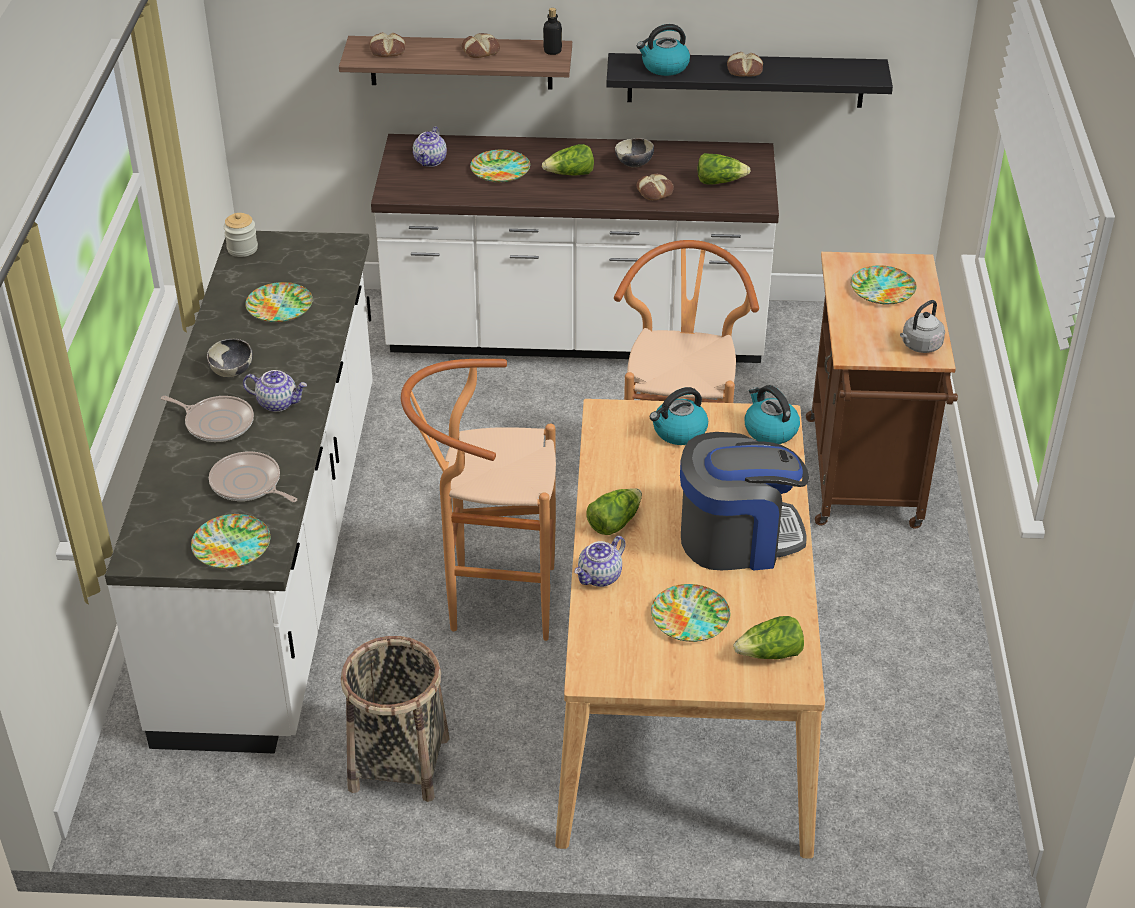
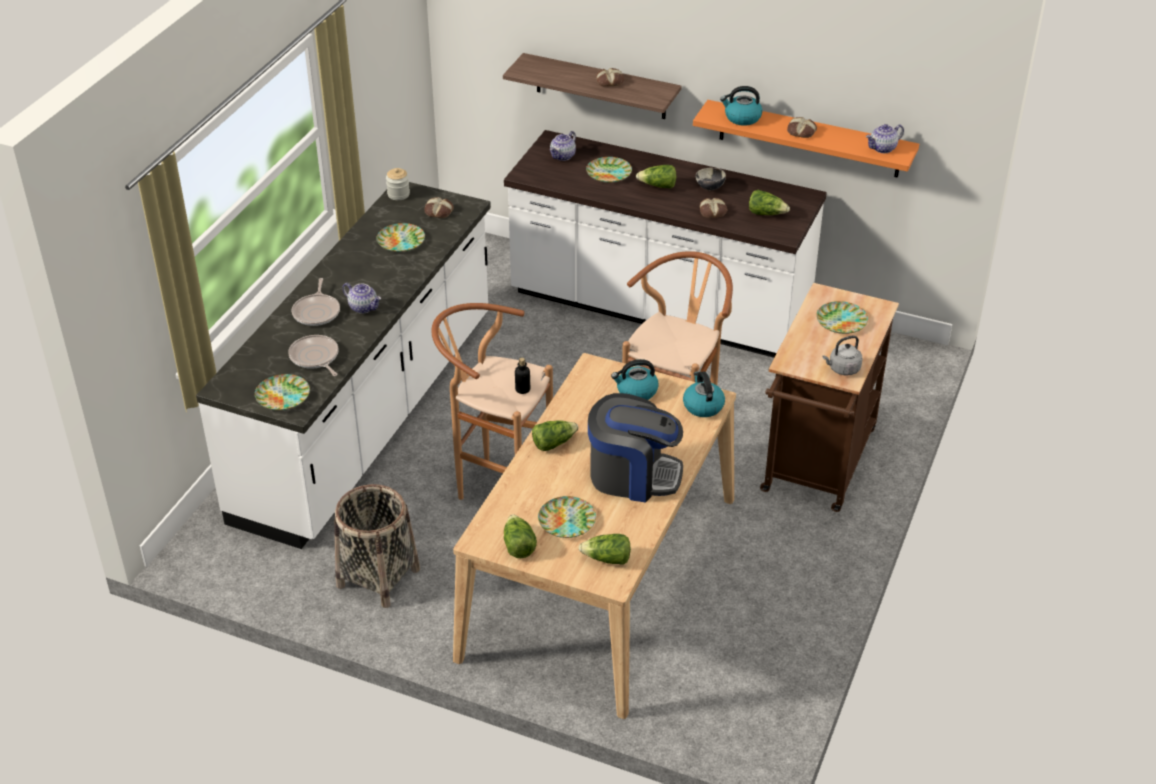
camera: 20 degrees right, 0 degrees up
frying pan [161,396,254,442] -> frying pan turned 45 degrees clockwise [292,278,340,326]
bowl [207,339,253,378] -> none
bread [370,32,406,57] -> bread moved to [424,197,454,218]
bottle [543,8,562,55] -> bottle moved to [515,358,530,394]
teapot [574,536,625,587] -> teapot moved to [866,124,904,153]
black shelf [607,53,893,108] -> orange shelf [693,100,919,178]
none -> lettuce [504,514,537,558]

